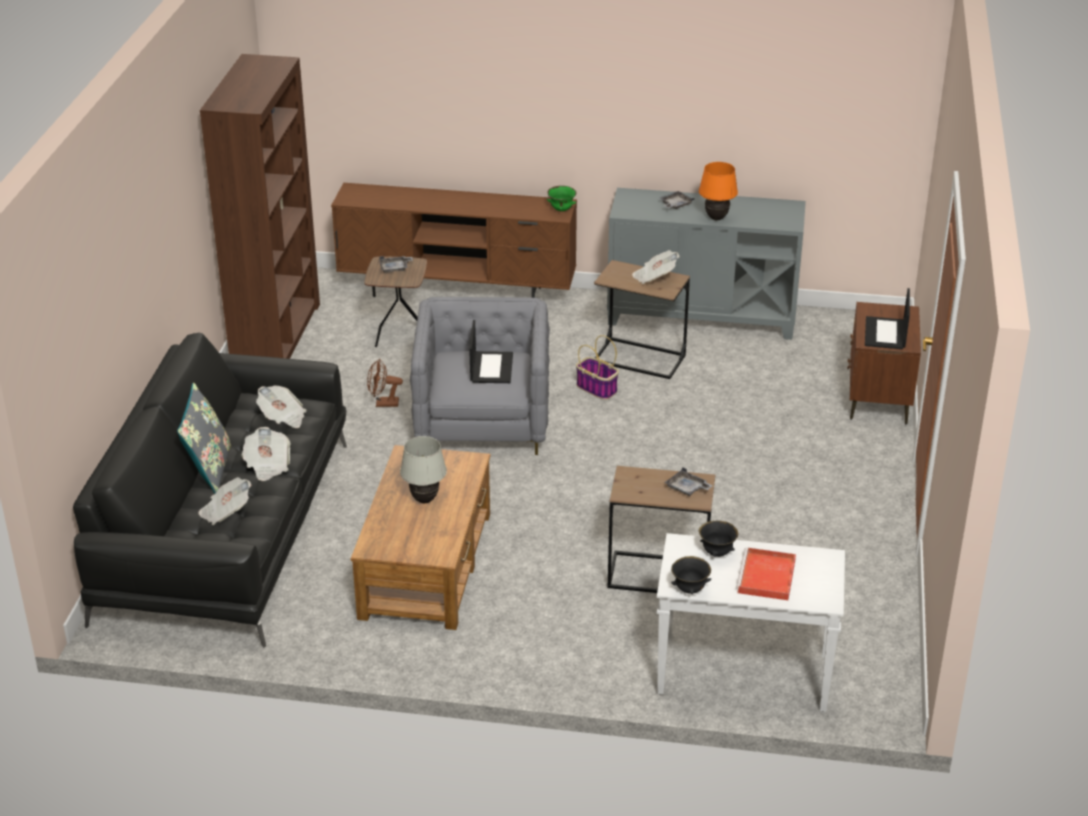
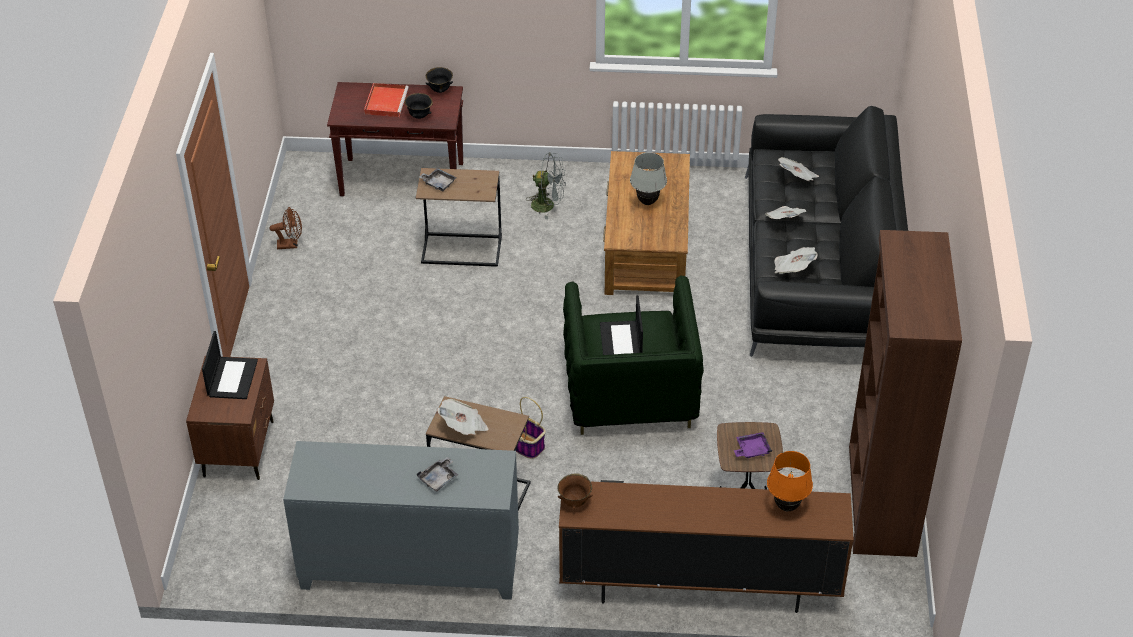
camera: 175 degrees right, 10 degrees up
grey pillow [177,383,231,493] -> none
brown fan [367,359,403,407] -> brown fan moved to [270,207,302,249]
grey tray [379,256,413,273] -> purple tray [734,432,772,458]
grey armchair [410,297,550,455] -> green armchair [563,275,704,435]
green bowl [547,186,576,211] -> brown bowl [557,473,593,509]
white console table [657,533,845,712] -> brown console table [327,82,463,197]
orange table lamp [699,162,738,220] -> orange table lamp moved to [767,451,813,511]
none -> grey fan [526,152,566,219]

